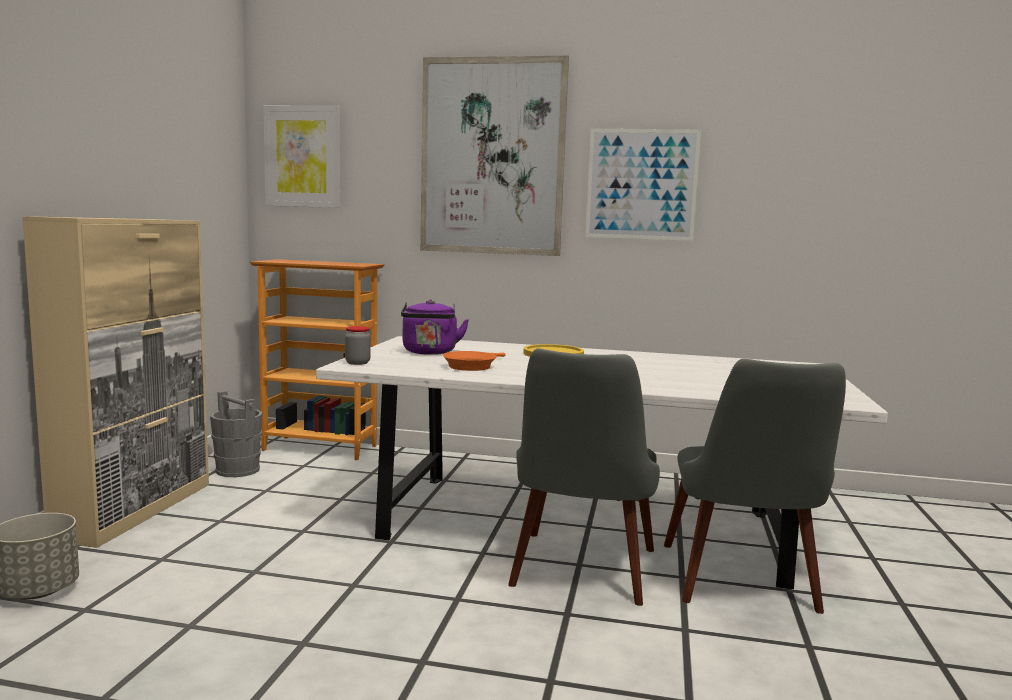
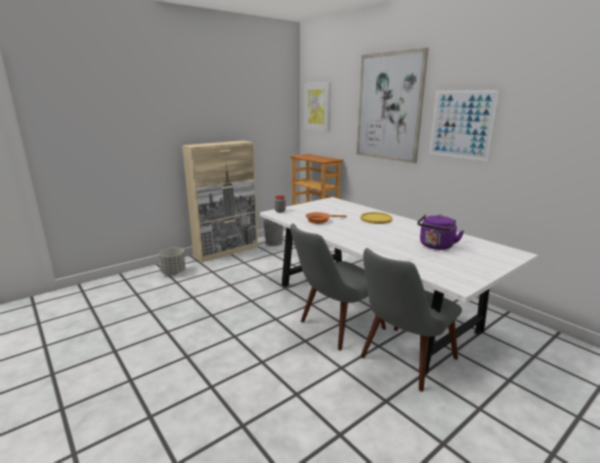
camera: 40 degrees right, 10 degrees up
purple kettle [401,299,469,355] -> purple kettle moved to [417,214,464,250]

